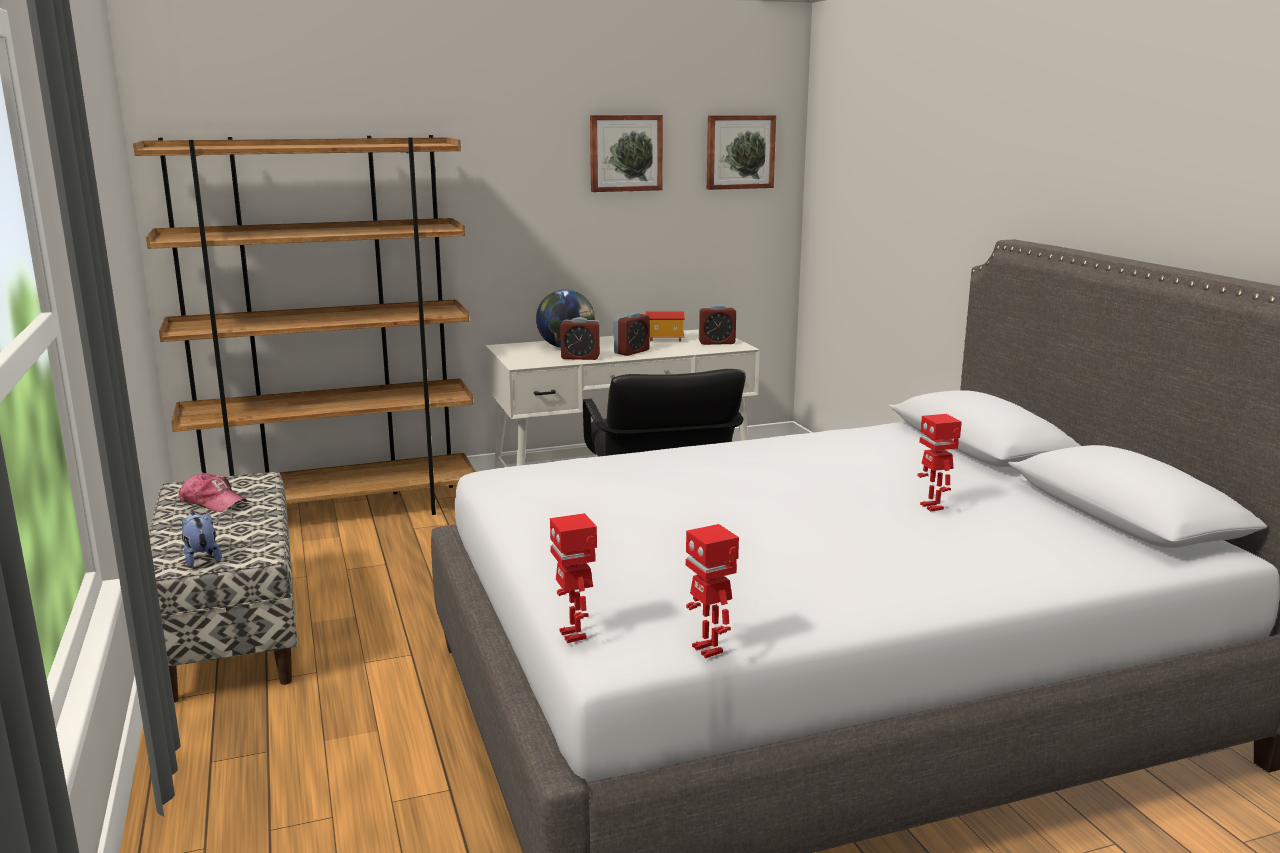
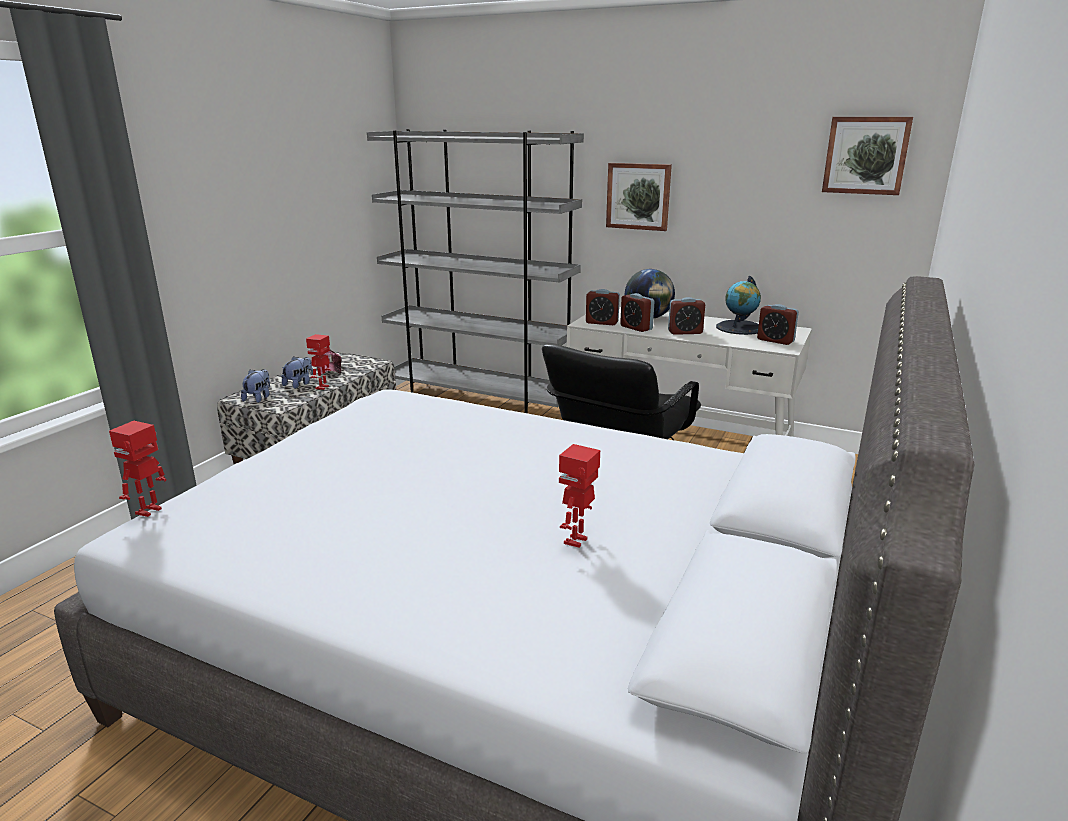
camera: 45 degrees right, 5 degrees up
brown bookcase [133,135,476,515] -> grey bookcase [367,129,584,413]
picture [590,115,663,192] -> picture moved to [606,163,672,231]
toy house [646,312,685,341] -> globe [716,276,761,335]
toy robot [686,524,739,658] -> toy robot moved to [306,334,331,390]
none -> plush toy [281,356,313,389]
none -> alarm clock [586,289,620,325]

